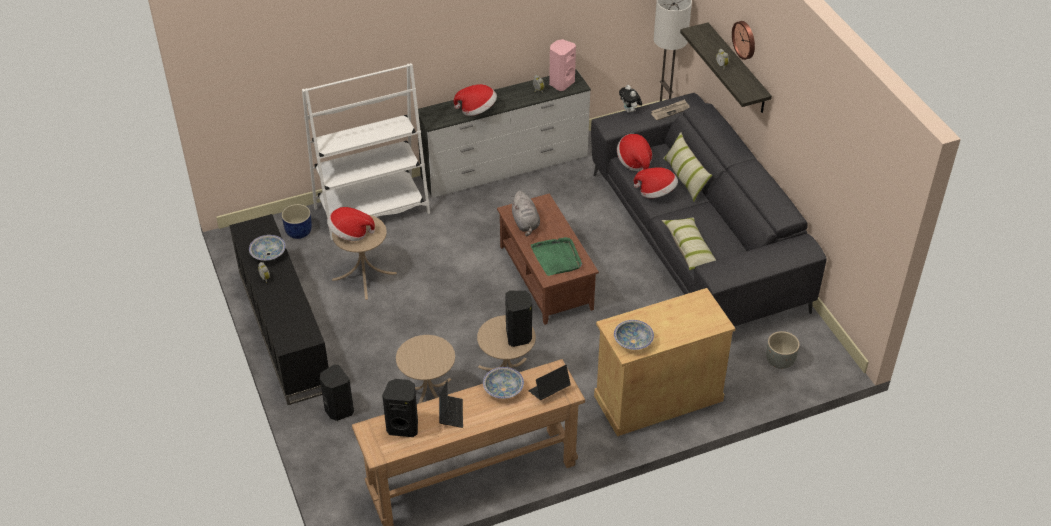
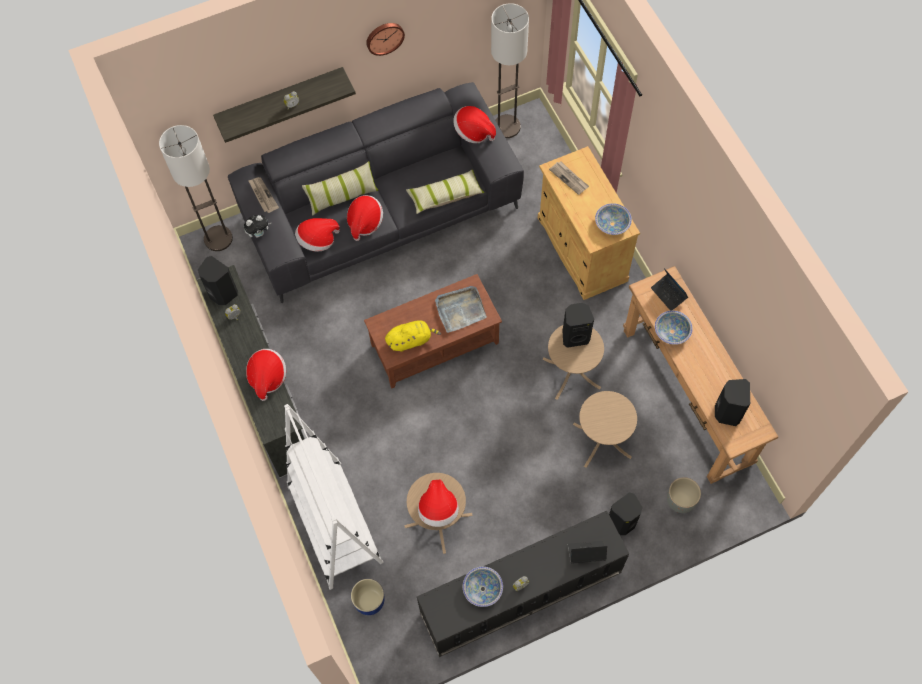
camera: 90 degrees left, 20 degrees up
laptop [439,380,463,428] -> laptop moved to [568,541,607,564]
grey plush toy [511,191,540,236] -> yellow plush toy [385,320,441,352]
green tray [531,237,582,276] -> grey tray [435,286,487,333]
pink speaker [549,39,576,91] -> black speaker [198,256,238,305]
wall clock [732,21,755,60] -> wall clock moved to [366,23,405,56]
grey planter [766,331,800,369] -> grey planter moved to [667,477,701,513]
none -> hat [453,106,496,143]
none -> floor lamp [491,3,529,138]
none -> newspaper [549,162,589,195]

